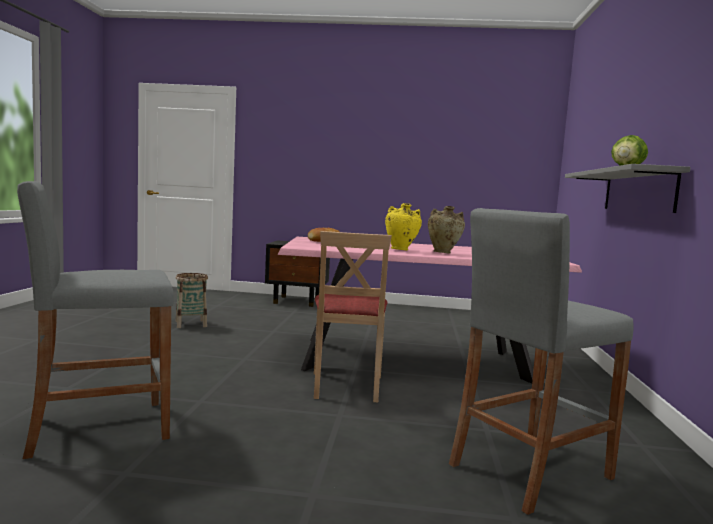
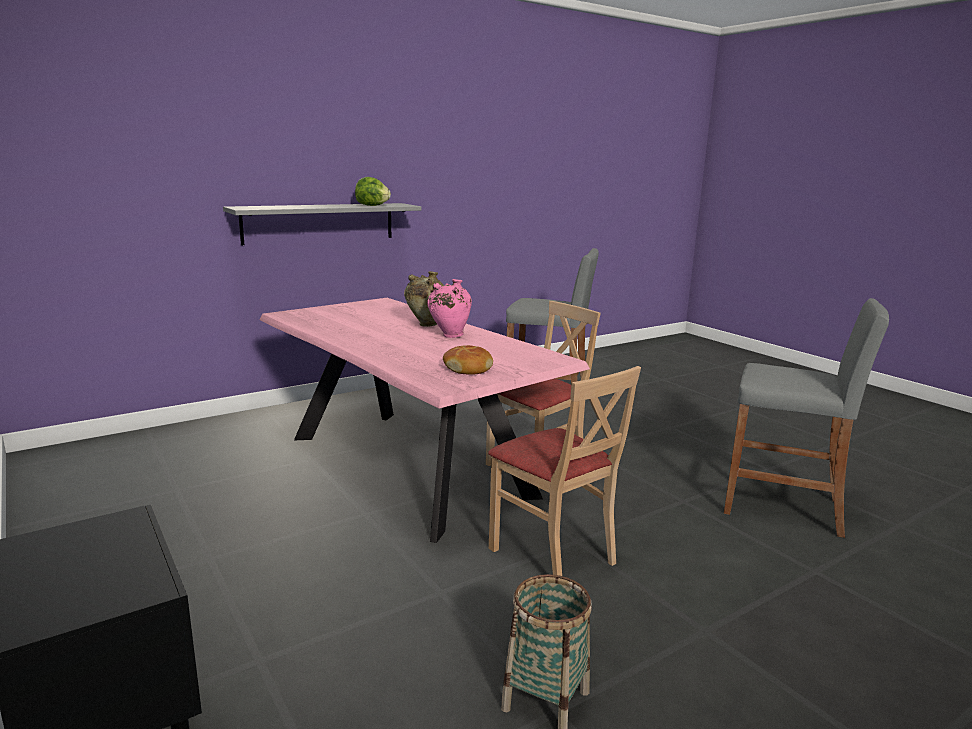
camera: 130 degrees left, 10 degrees up
yellow vase [385,203,422,251] -> pink vase [427,279,472,338]
none -> beige chair [488,366,641,576]

